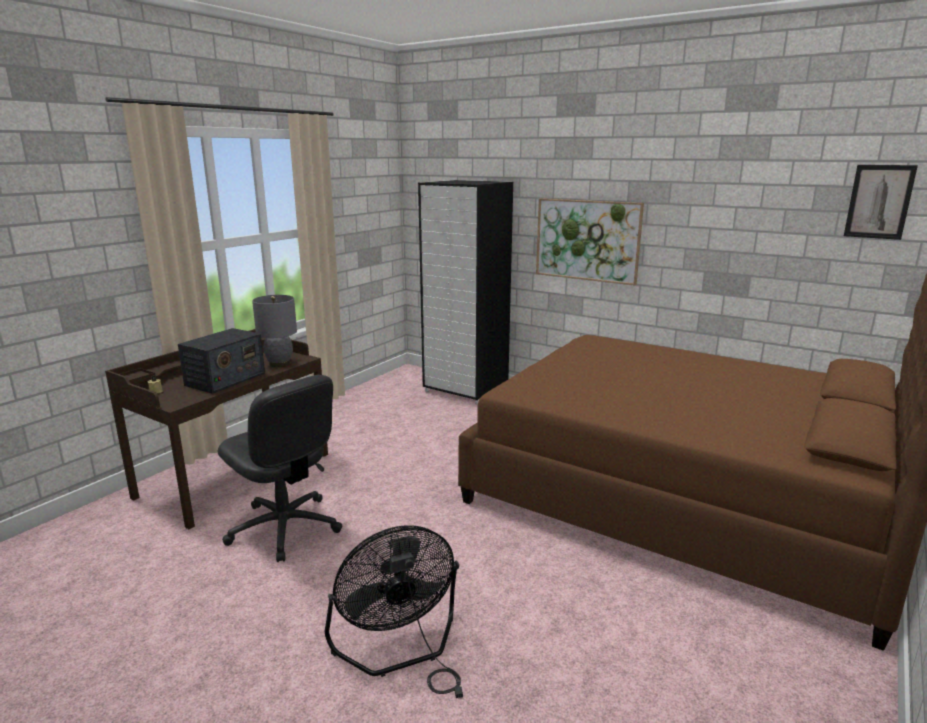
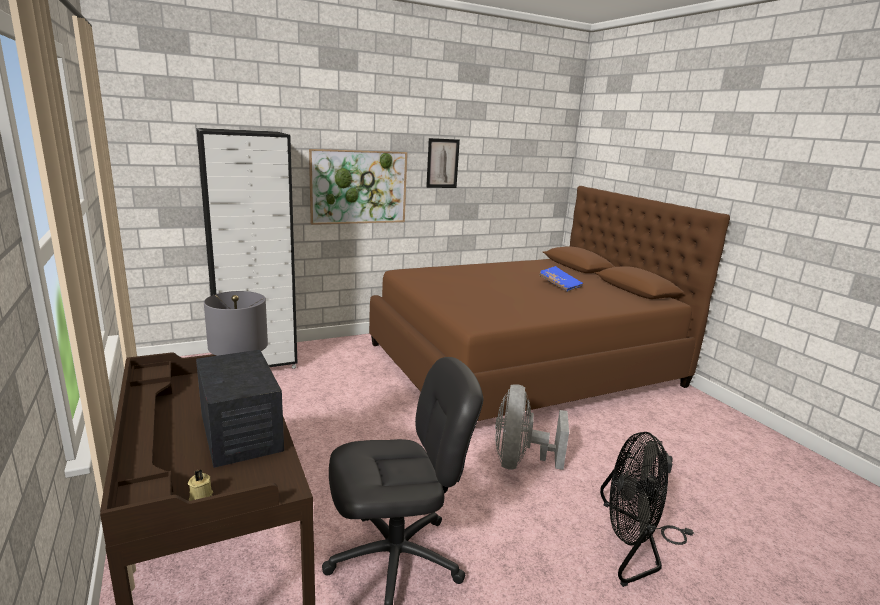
camera: 60 degrees left, 0 degrees up
picture [844,165,918,240] -> picture moved to [426,138,460,188]
none -> grey fan [495,384,569,470]
none -> blue book [539,266,583,292]

